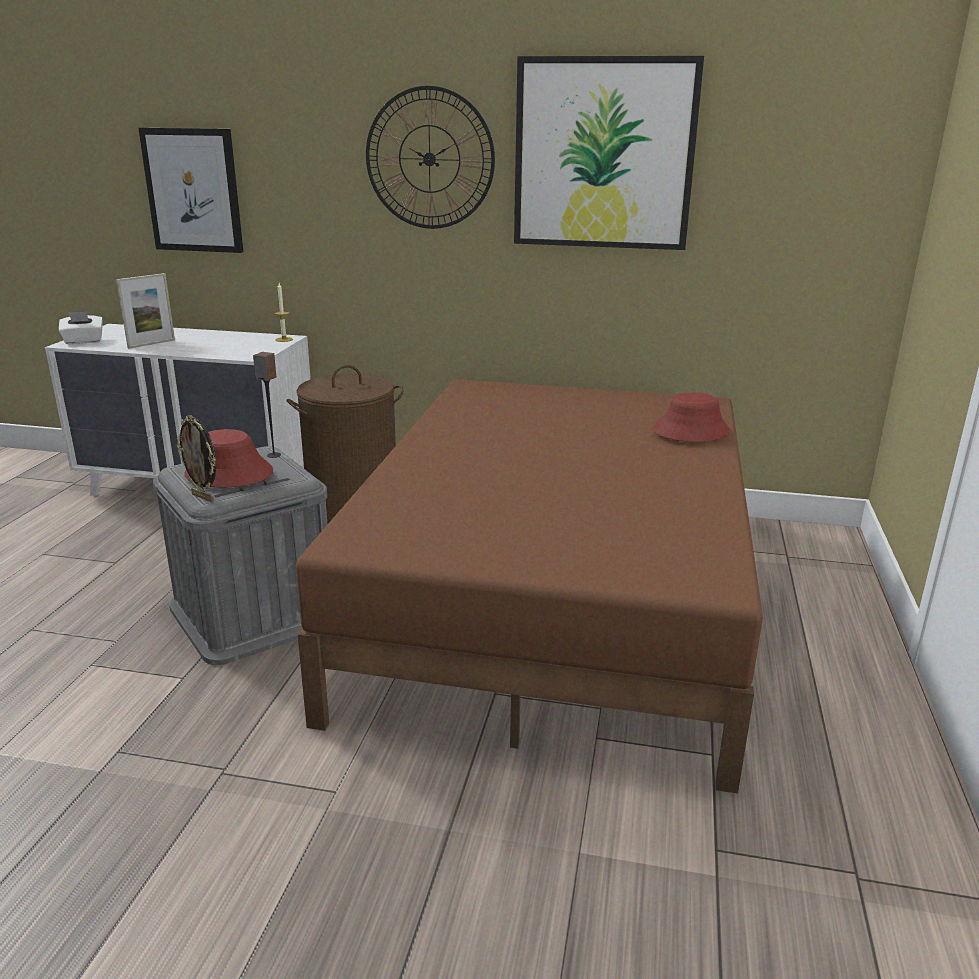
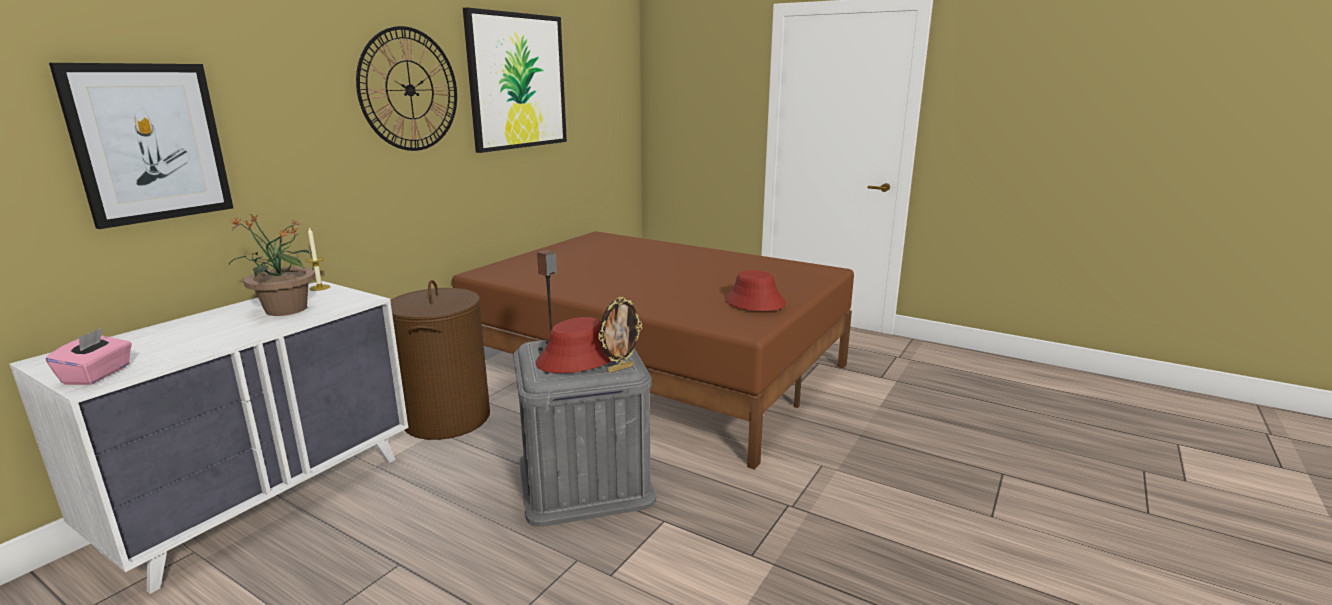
camera: 70 degrees left, 5 degrees down
white tissue box [58,311,103,344] -> pink tissue box [46,328,132,385]
picture frame [116,273,175,349] -> none
red hat [653,392,730,442] -> red hat moved to [725,270,786,311]
none -> potted plant [229,214,316,316]

